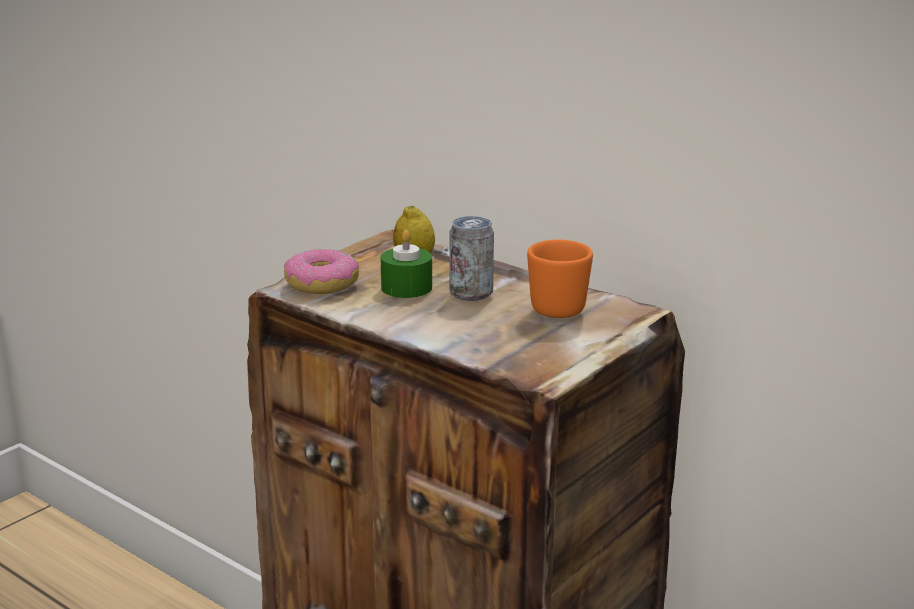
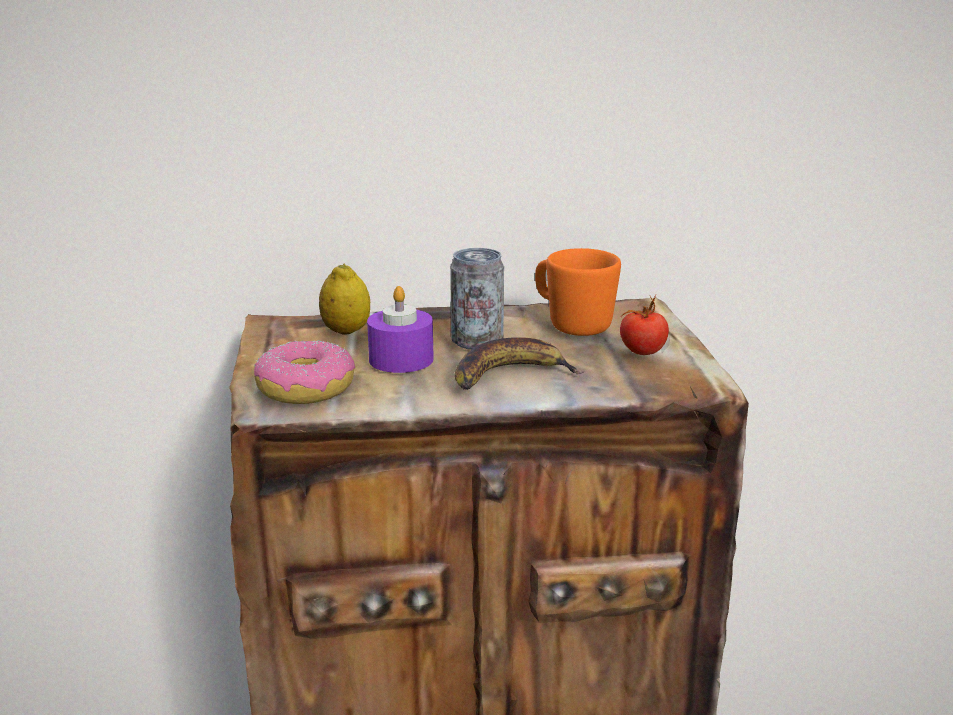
camera: 45 degrees left, 0 degrees up
green candle [380,230,432,298] -> purple candle [367,286,434,373]
none -> banana [455,337,584,390]
none -> tomato [620,295,669,355]

